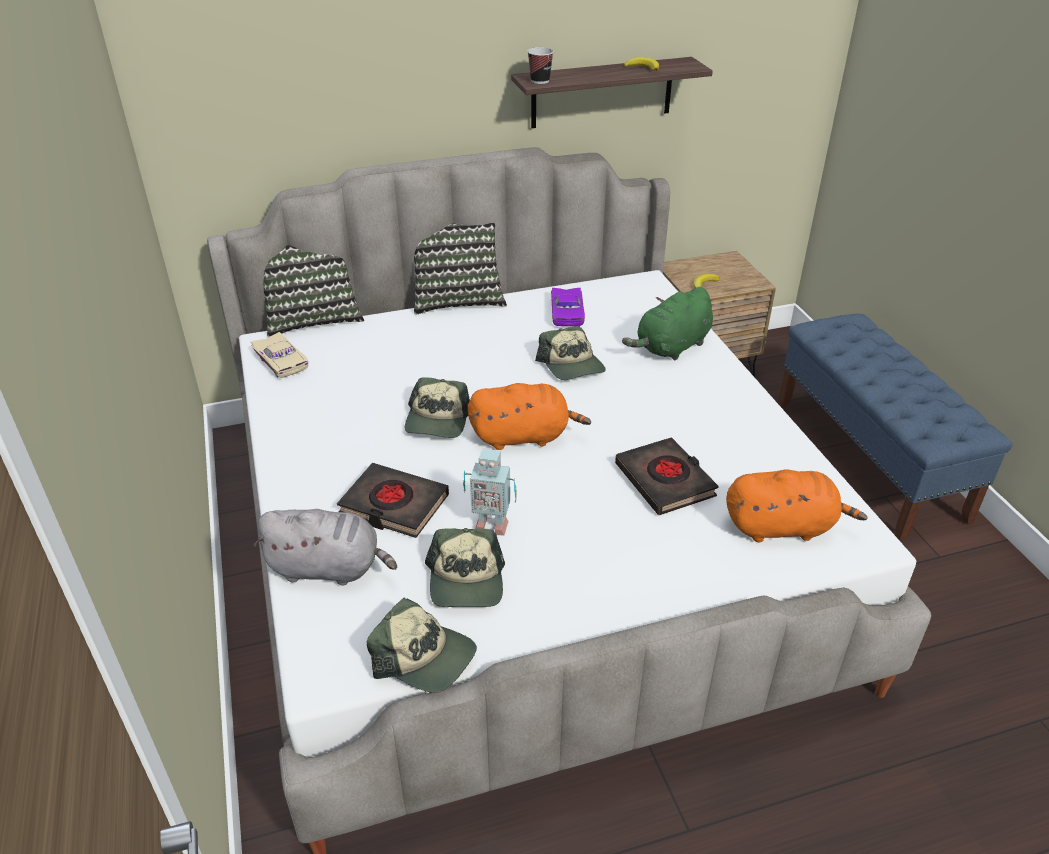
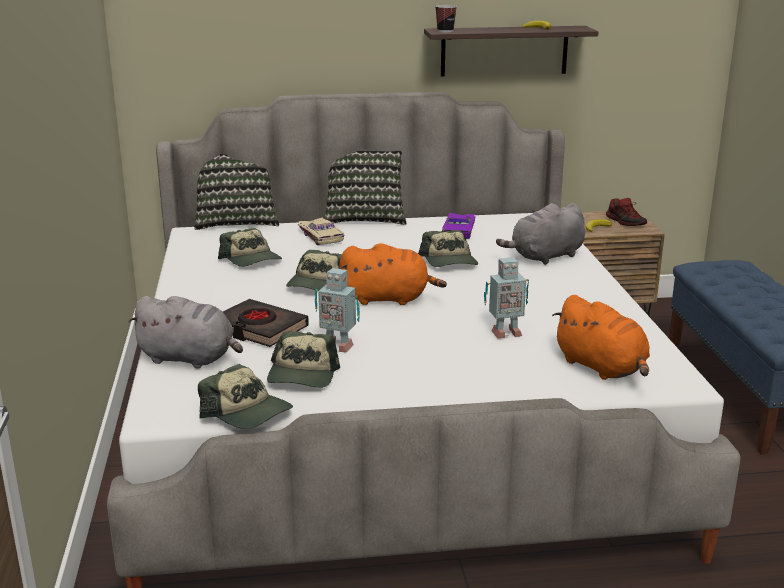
camera: 10 degrees right, 15 degrees down
beige toy car [251,332,308,378] -> beige toy car moved to [298,218,344,245]
black book [615,437,718,515] -> toy robot [484,257,529,339]
green plush toy [622,287,713,361] -> grey plush toy [496,203,585,265]
orange plush toy [726,469,868,542] -> orange plush toy turned 45 degrees clockwise [552,295,650,380]
none -> cap [218,228,282,267]
none -> shoe [606,198,647,226]

